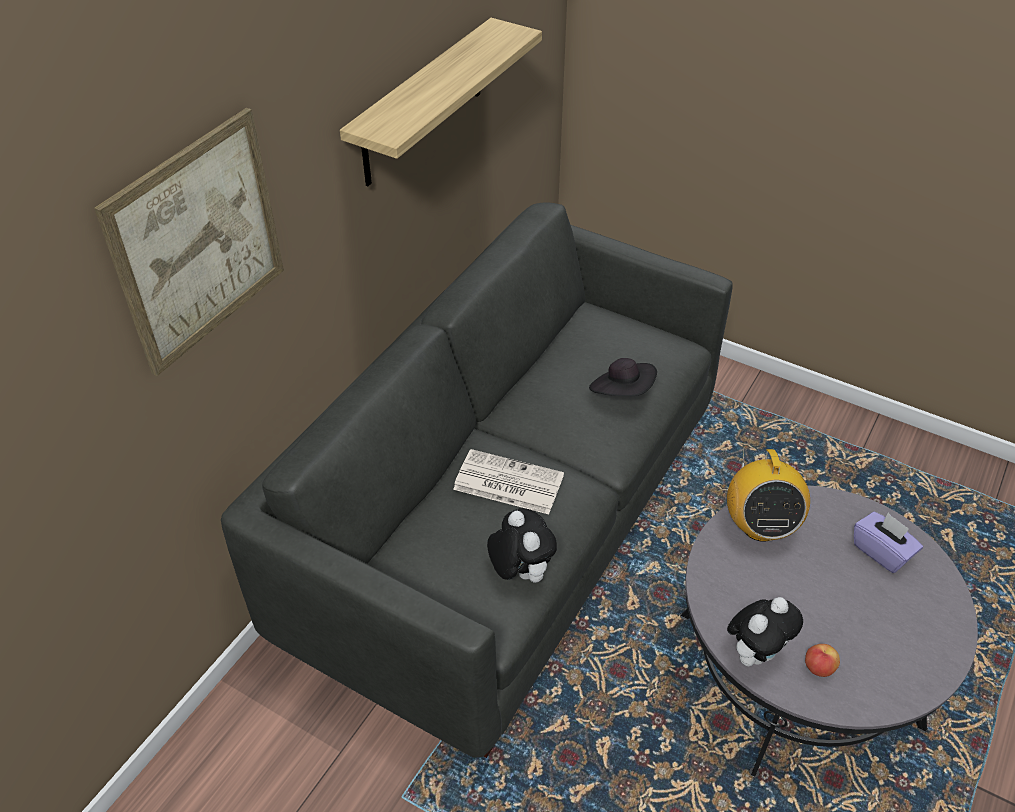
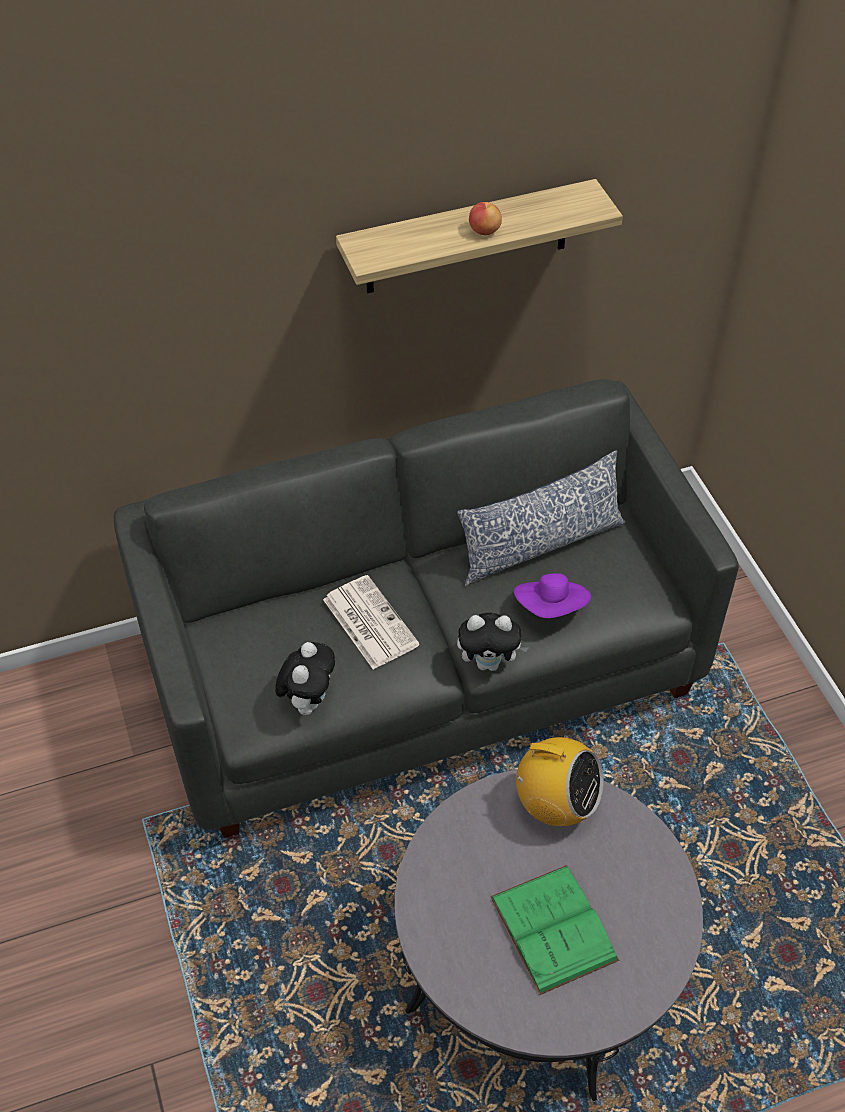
camera: 40 degrees right, 5 degrees up
picture [94,108,284,376] -> none
black hat [589,358,657,396] -> purple hat [514,573,591,618]
radio [727,449,810,542] -> radio turned 105 degrees counterclockwise [509,737,604,826]
plush toy [727,597,803,666] -> plush toy moved to [457,613,528,671]
apple [805,644,840,677] -> apple moved to [469,202,502,235]
purple tissue box [854,512,923,573] -> none
none -> pillow [457,450,625,586]
none -> green book [490,865,619,995]

